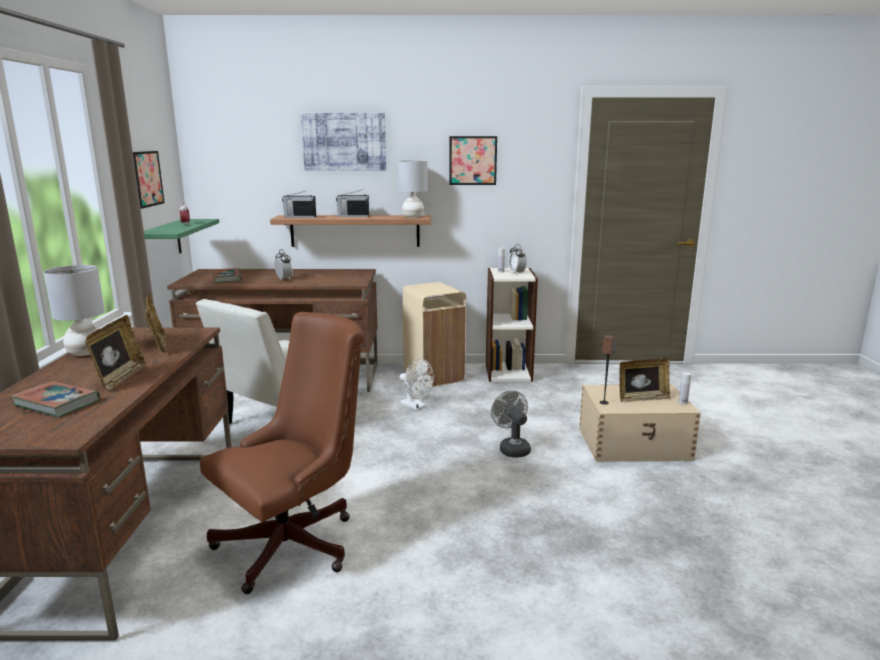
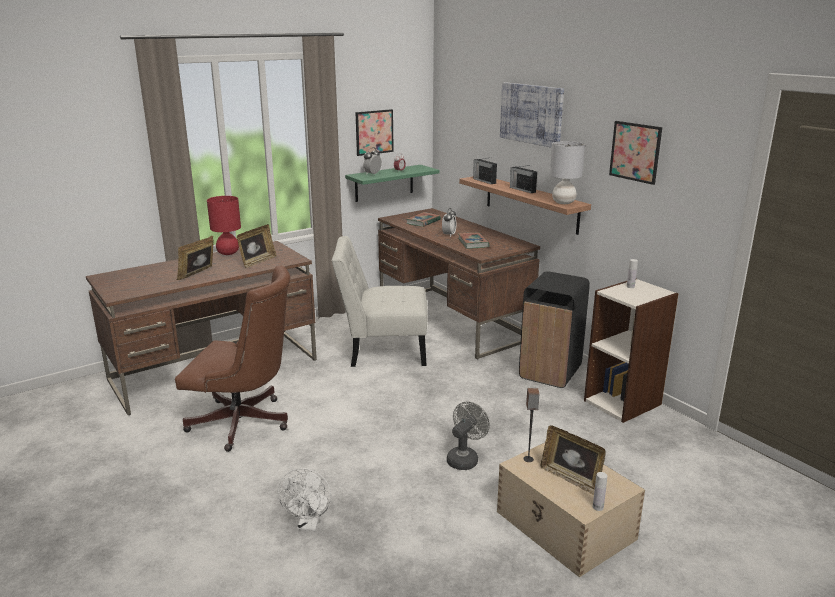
camera: 55 degrees right, 5 degrees up
book [10,381,100,417] -> book moved to [458,233,490,249]
grey table lamp [43,265,105,356] -> red table lamp [207,196,241,255]
picture frame [85,315,147,390] -> picture frame turned 150 degrees clockwise [177,236,214,280]
white fan [400,359,434,410] -> white fan moved to [278,468,332,531]
beige trash can [402,282,466,388] -> black trash can [519,271,590,388]
alarm clock [509,244,527,275] -> alarm clock moved to [363,148,382,175]

